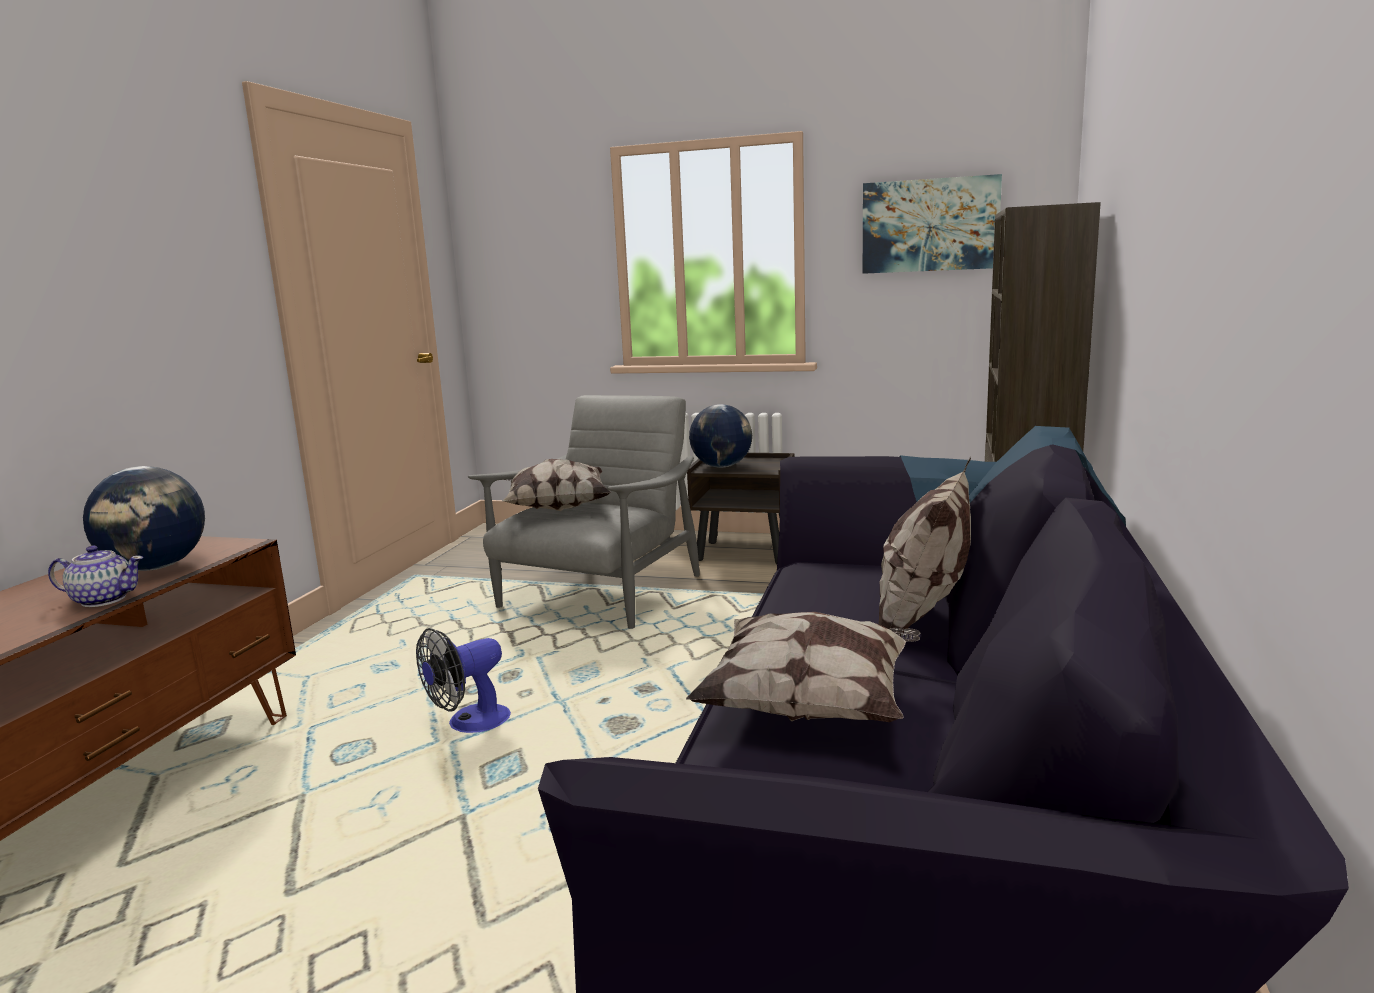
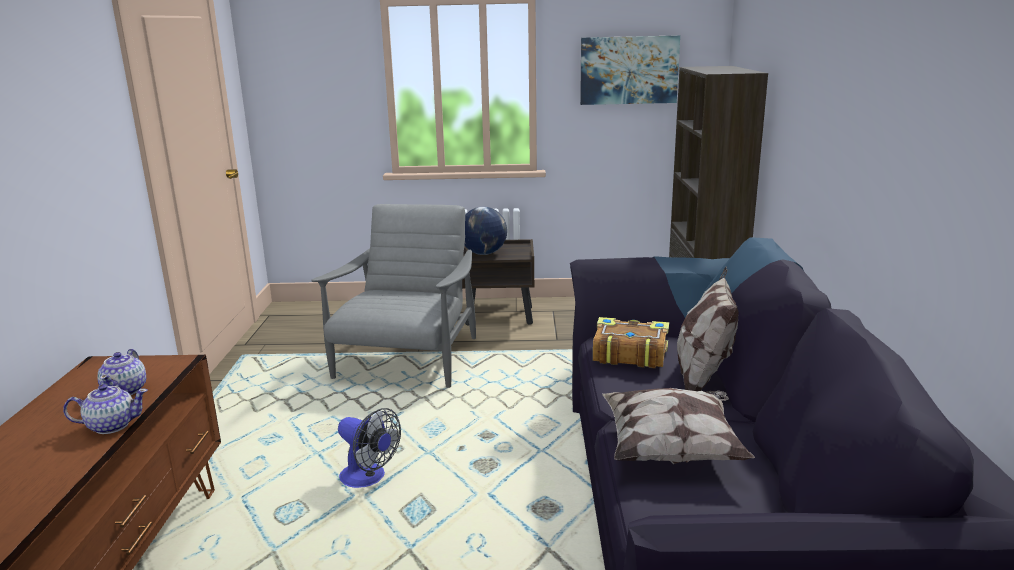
camera: 15 degrees left, 5 degrees up
globe [83,466,205,571] -> teapot [97,349,146,395]
fan [416,628,511,733] -> fan turned 90 degrees counterclockwise [338,408,401,488]
pillow [502,459,611,511] -> none
none -> book [593,317,669,368]

